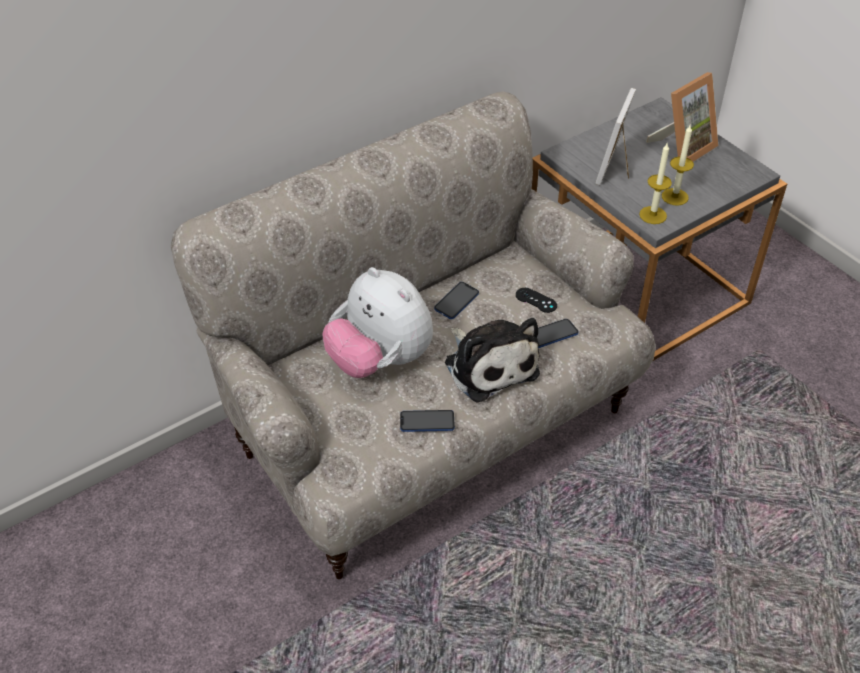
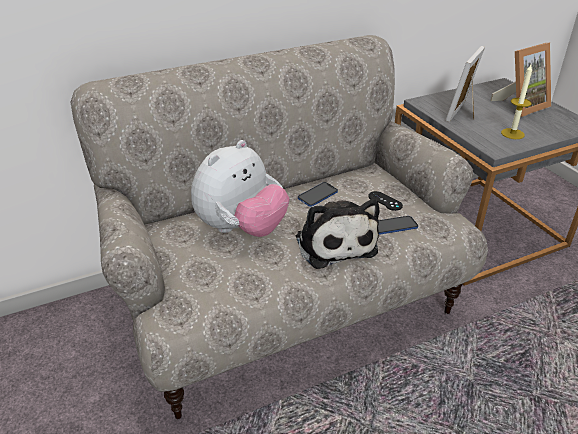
camera: 10 degrees right, 10 degrees down
plush toy [322,267,433,378] -> plush toy turned 105 degrees counterclockwise [191,140,289,237]
phone [400,410,455,432] -> none
candle [639,142,672,224] -> none

